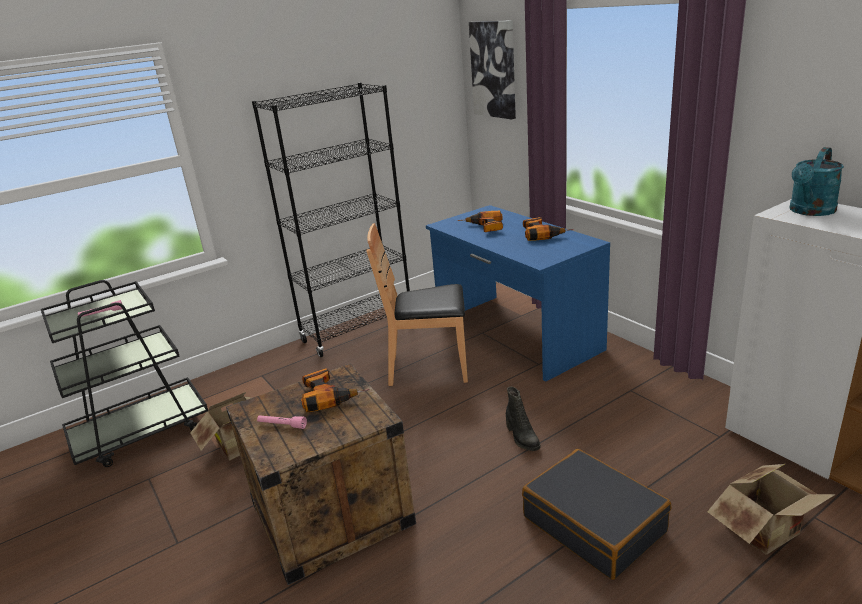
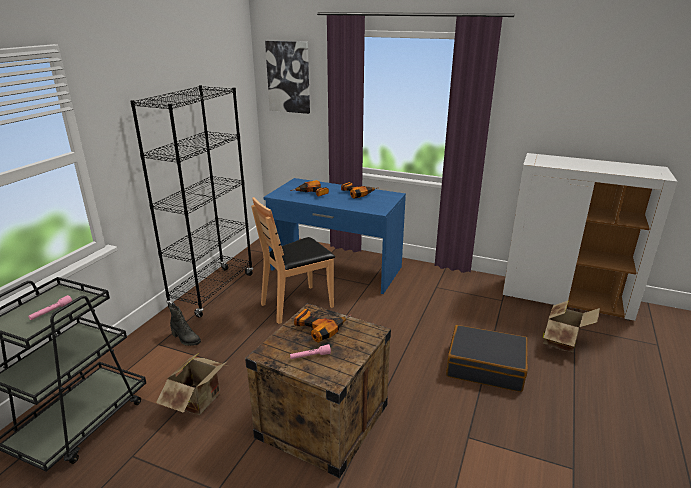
camera: 35 degrees left, 0 degrees up
black boot [506,387,541,451] -> black boot moved to [169,305,201,346]
turquoise watering can [789,147,844,216] -> none

